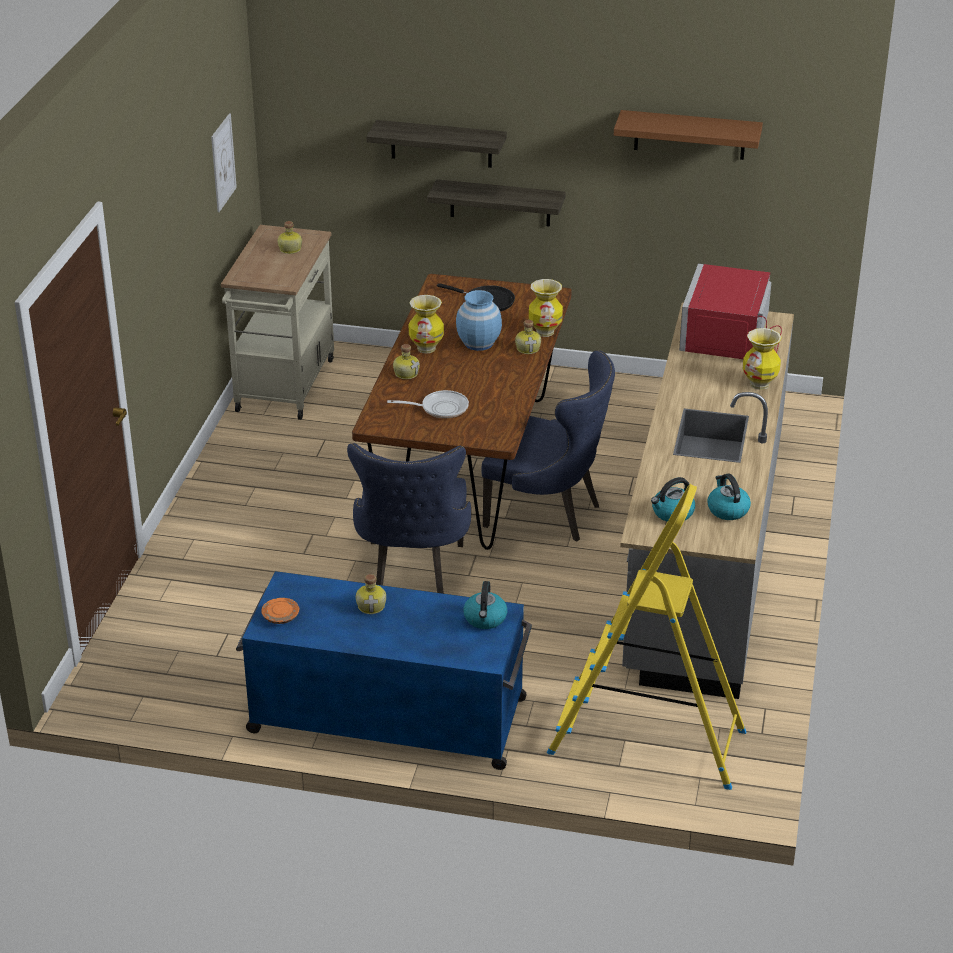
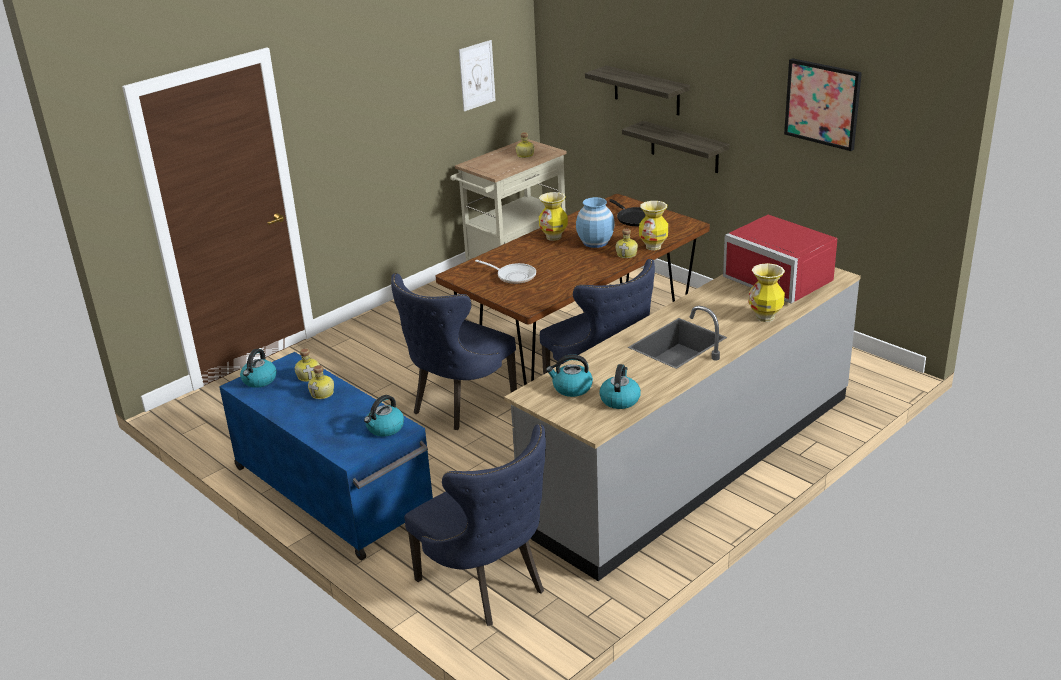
camera: 35 degrees right, 5 degrees down
orange plate [261,598,299,624] -> kettle [240,349,277,388]
bottle [393,344,420,379] -> bottle moved to [295,348,320,382]
yellow step ladder [547,484,746,790] -> blue chair [405,424,546,626]
brown shelf [614,110,763,160] -> picture [784,58,862,151]
red microwave [679,263,782,359] -> red microwave turned 90 degrees counterclockwise [723,215,838,303]

